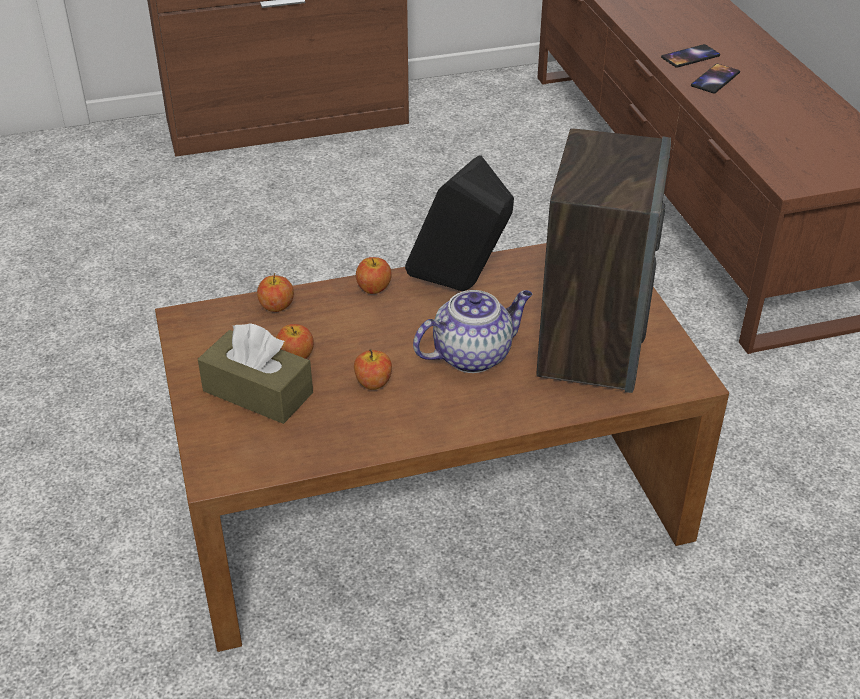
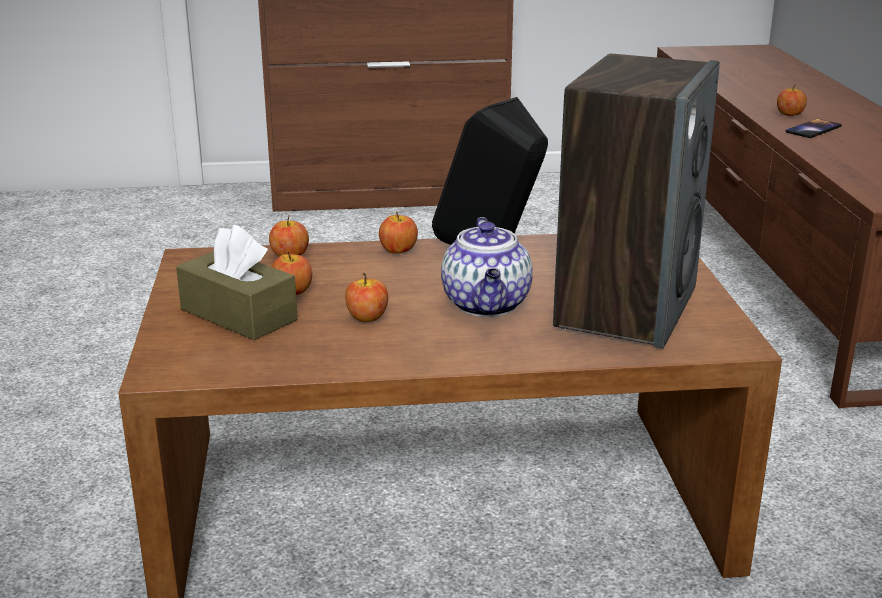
camera: 10 degrees right, 15 degrees down
teapot [413,290,532,373] -> teapot turned 105 degrees clockwise [441,217,533,317]
phone [661,44,720,68] -> apple [777,84,807,116]

